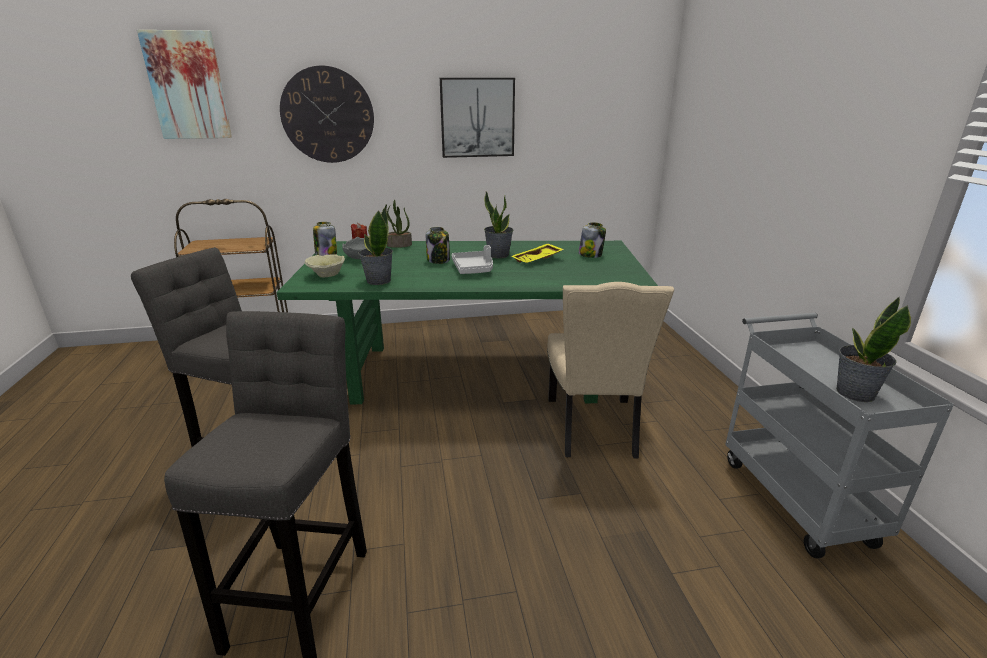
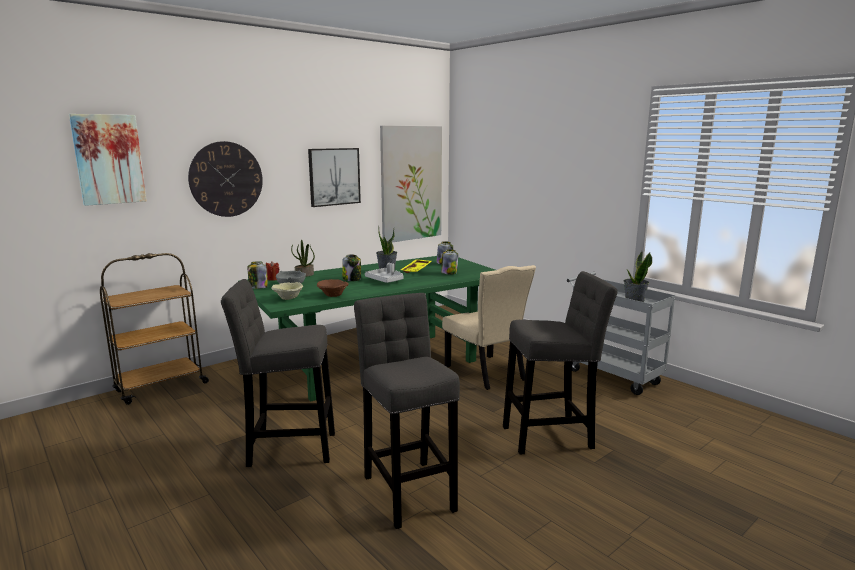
camera: 30 degrees left, 10 degrees down
potted plant [358,208,393,285] -> brown bowl [316,279,349,297]
none -> picture [380,126,442,243]
none -> jar [441,249,458,275]
none -> grey stool [503,271,618,454]

